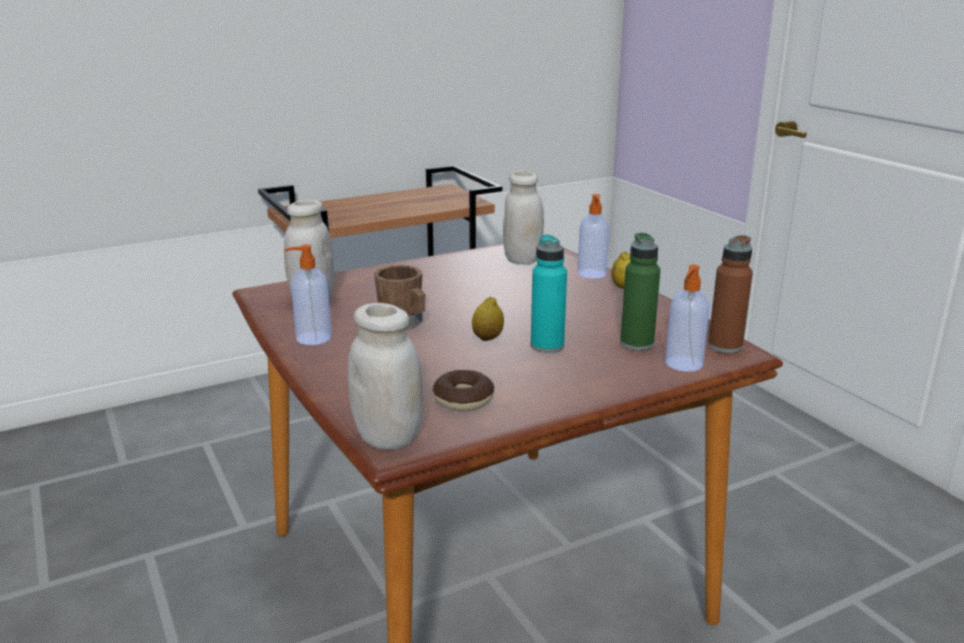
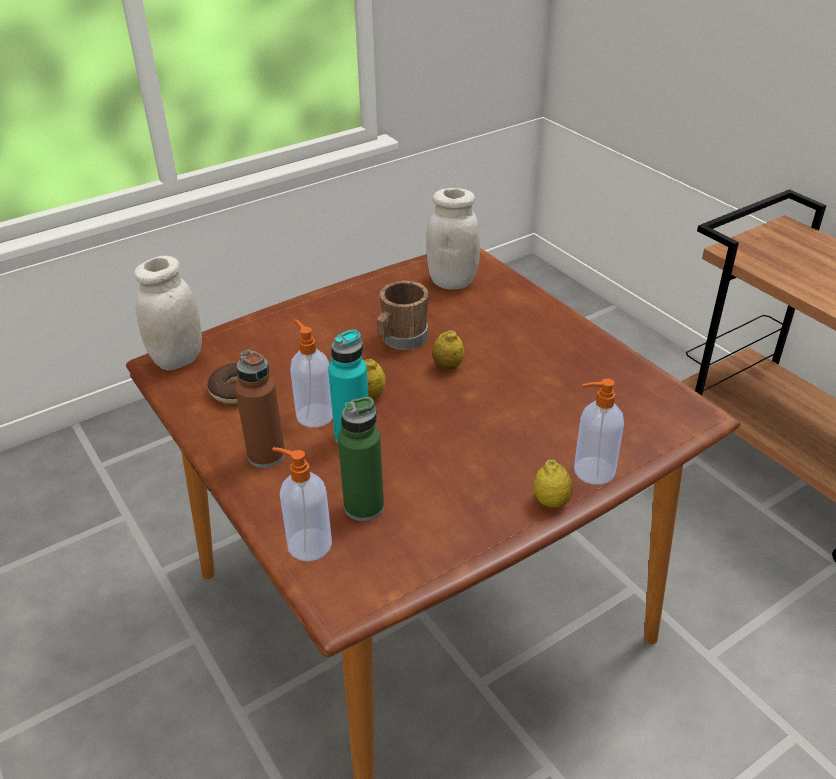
camera: 85 degrees right, 15 degrees up
soap dispenser [284,244,332,345] -> soap dispenser moved to [290,319,333,428]
white jar [503,171,544,265] -> none
brown bottle [708,235,753,353] -> brown bottle moved to [235,350,285,468]
none -> lemon [432,330,464,370]

